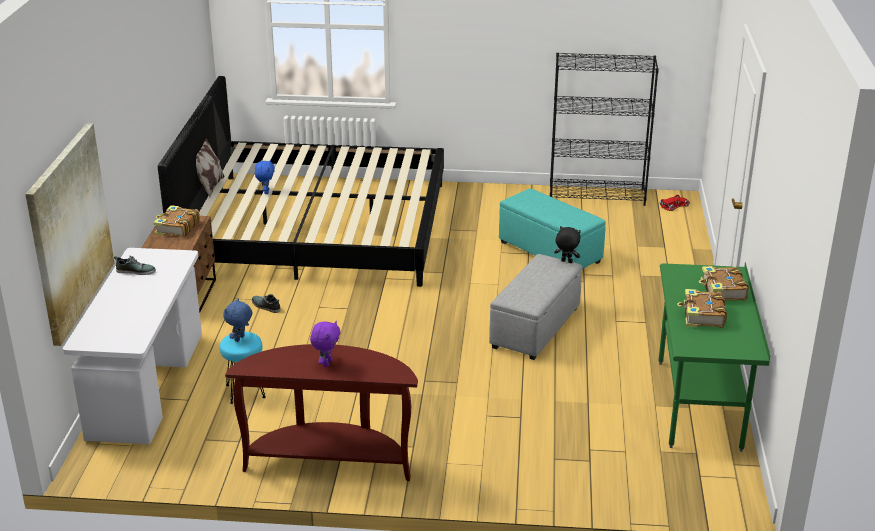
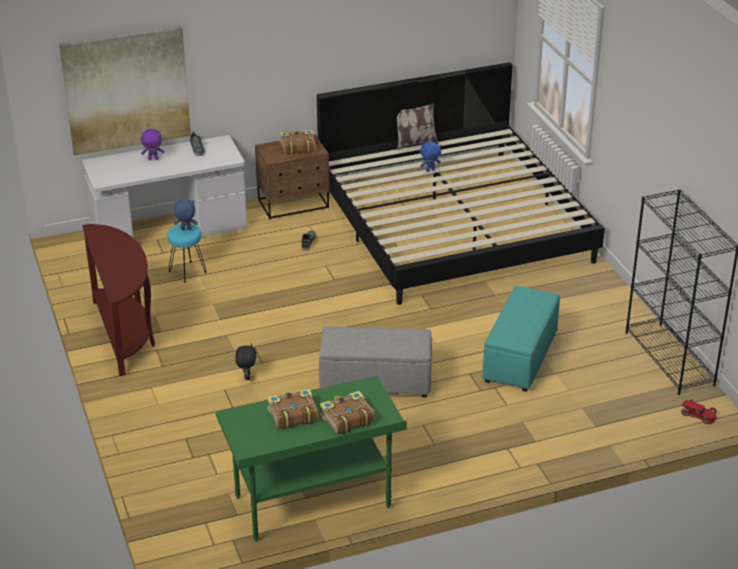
camera: 65 degrees right, 5 degrees up
purple plush toy [310,321,341,367] -> purple plush toy moved to [141,129,164,160]
black plush toy [554,226,581,263] -> black plush toy moved to [236,344,257,380]

